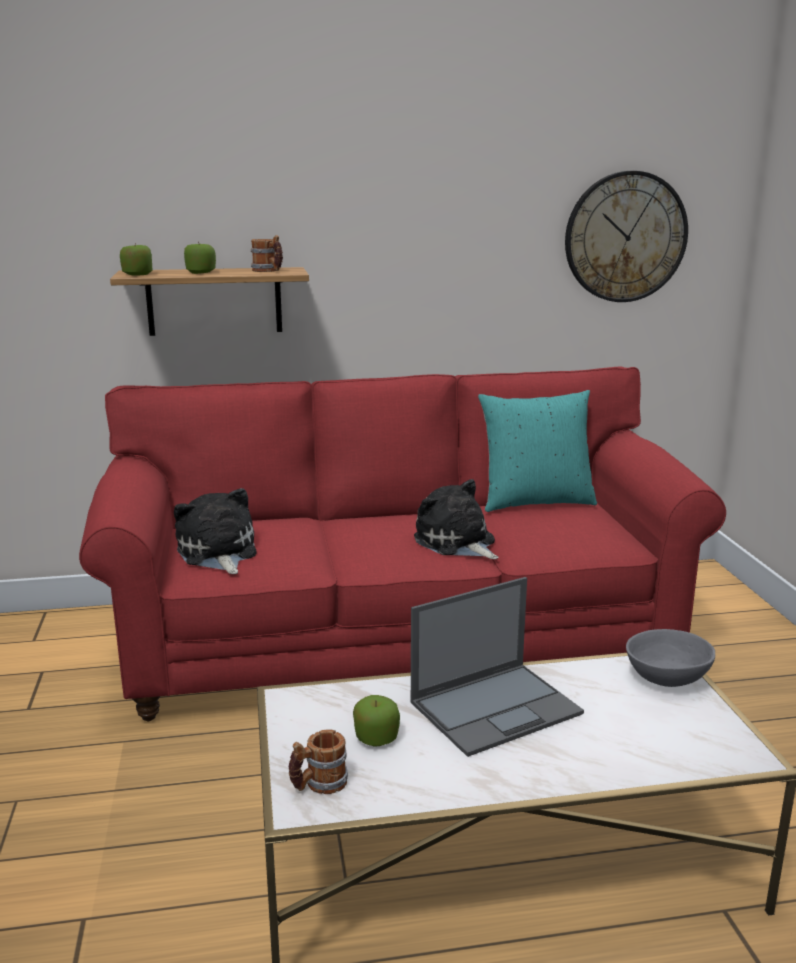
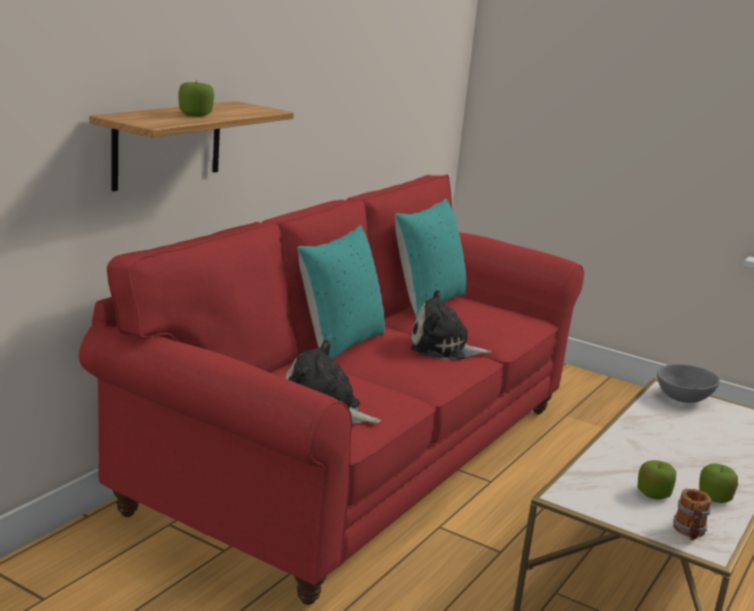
camera: 50 degrees left, 0 degrees up
apple [120,243,153,275] -> apple moved to [699,463,738,503]
mug [251,235,283,272] -> none
laptop [410,577,584,757] -> none
wall clock [565,171,688,302] -> none
none -> turquoise pillow [297,225,385,359]

